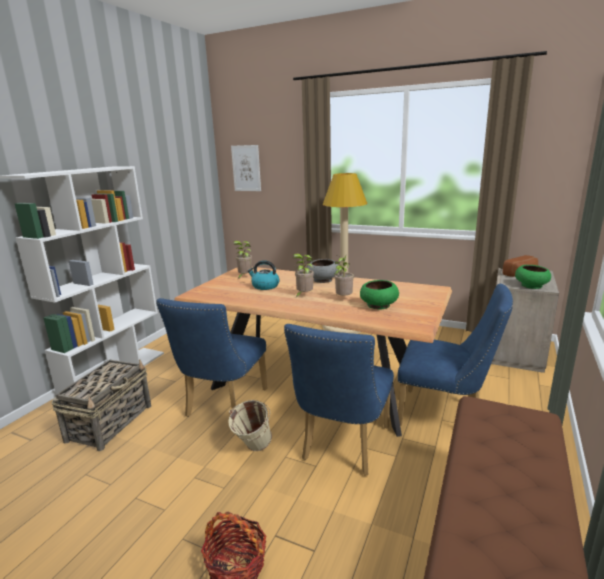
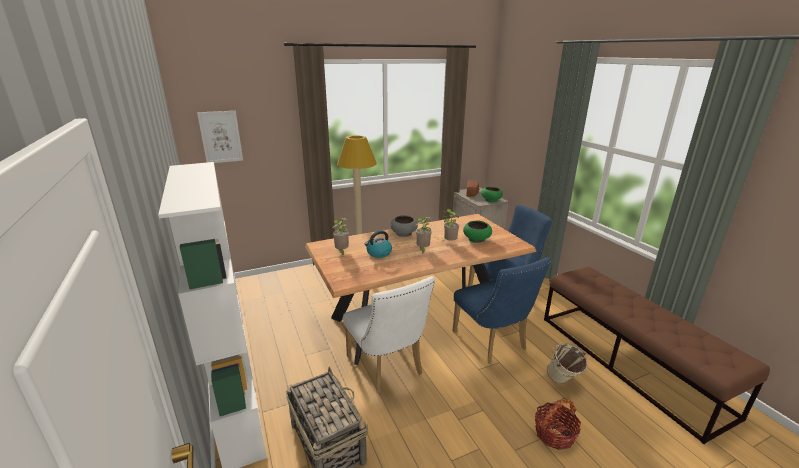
camera: 50 degrees left, 5 degrees up
blue chair [156,298,267,417] -> white chair [343,276,435,393]
beige bucket [228,400,272,451] -> beige bucket moved to [547,343,588,384]

